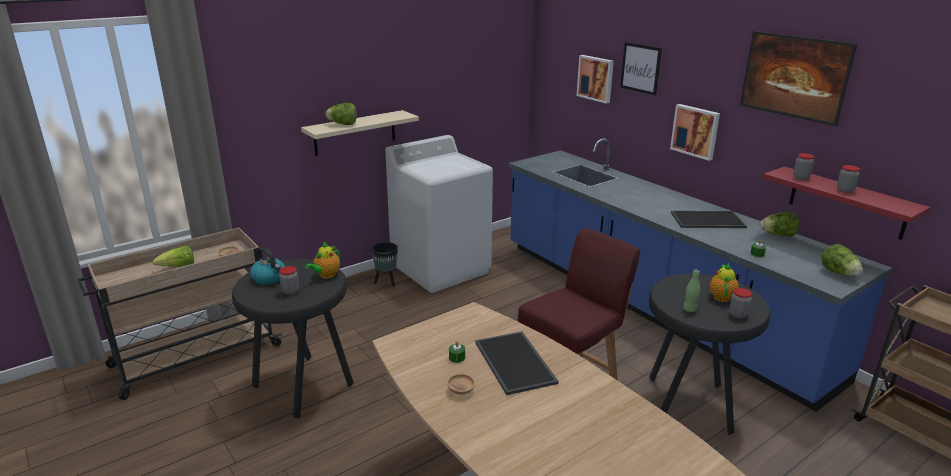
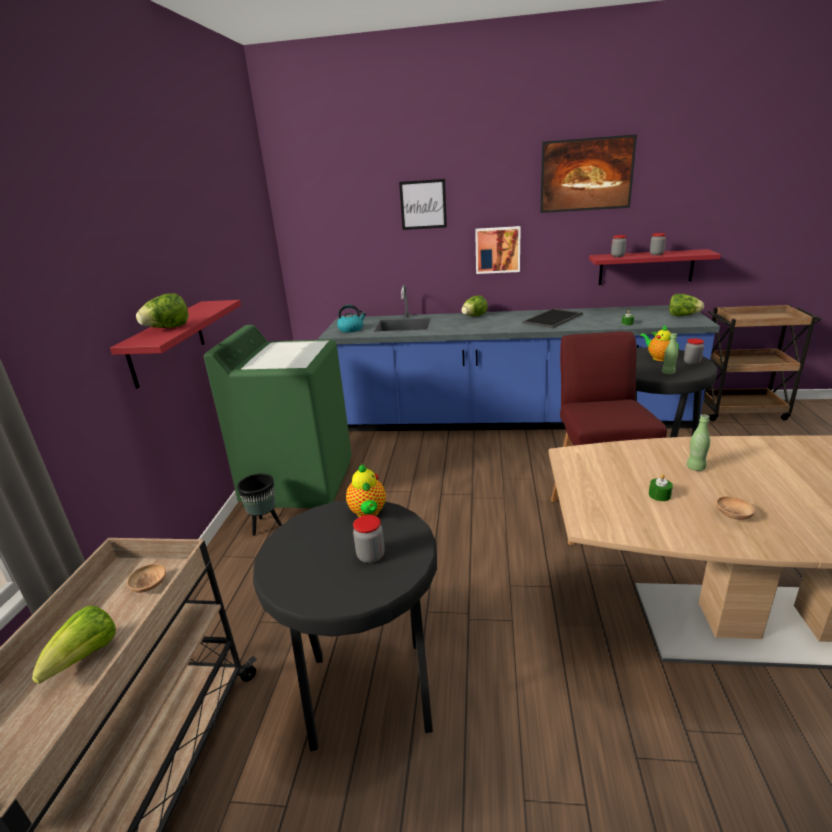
camera: 45 degrees left, 0 degrees up
kettle [250,248,285,284] -> kettle moved to [337,305,366,332]
beige shelf [301,110,419,156] -> red shelf [110,300,241,389]
white washing machine [385,135,493,293] -> green washing machine [204,325,352,508]
tray [475,332,559,395] -> green bottle [687,414,710,471]
picture [576,55,614,104] -> none
lettuce [760,212,799,236] -> lettuce moved to [461,295,488,316]

